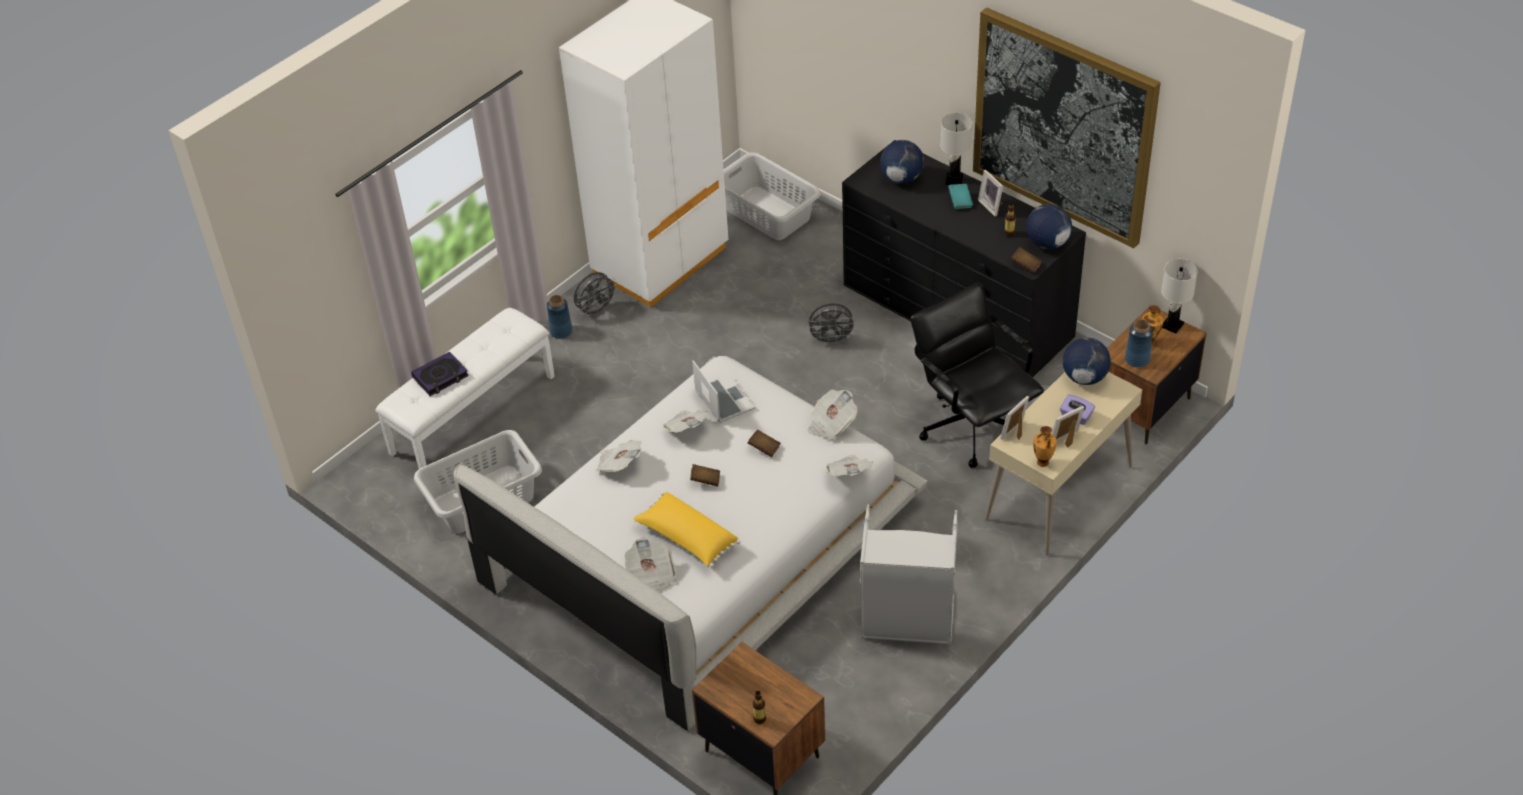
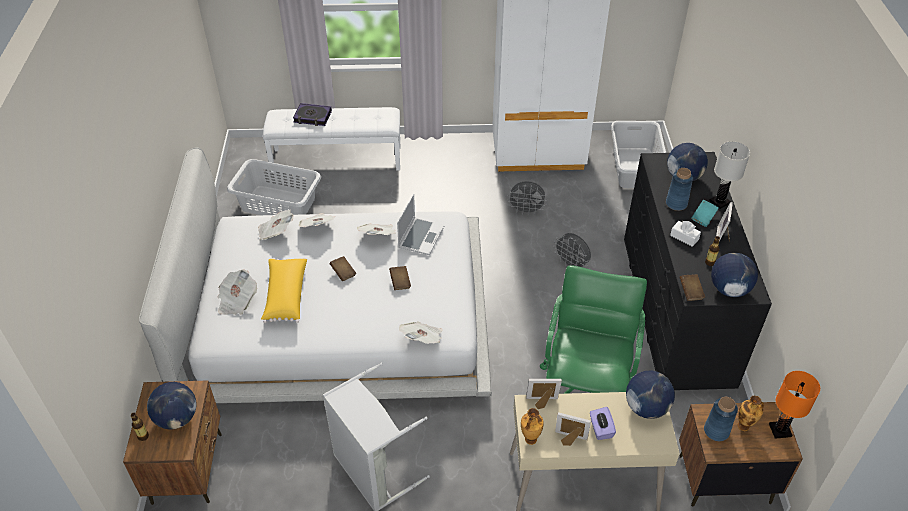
camera: 45 degrees right, 0 degrees up
blue vase [547,295,573,339] -> blue vase moved to [666,168,693,211]
grey fan [573,272,618,317] -> grey fan moved to [507,181,547,212]
newspaper [808,389,857,440] -> newspaper moved to [258,210,294,240]
black office chair [911,283,1044,468] -> green office chair [540,265,647,394]
picture [973,7,1161,248] -> none
white table lamp [1161,259,1198,333] -> orange table lamp [769,371,820,439]
none -> globe [147,382,196,430]
none -> white tissue box [670,221,701,247]

